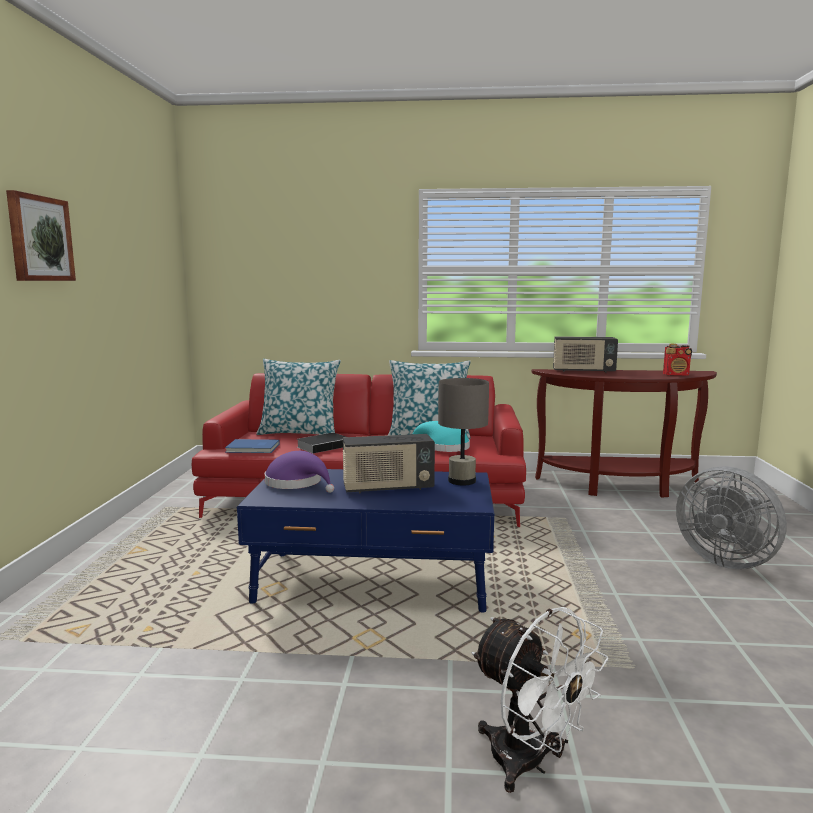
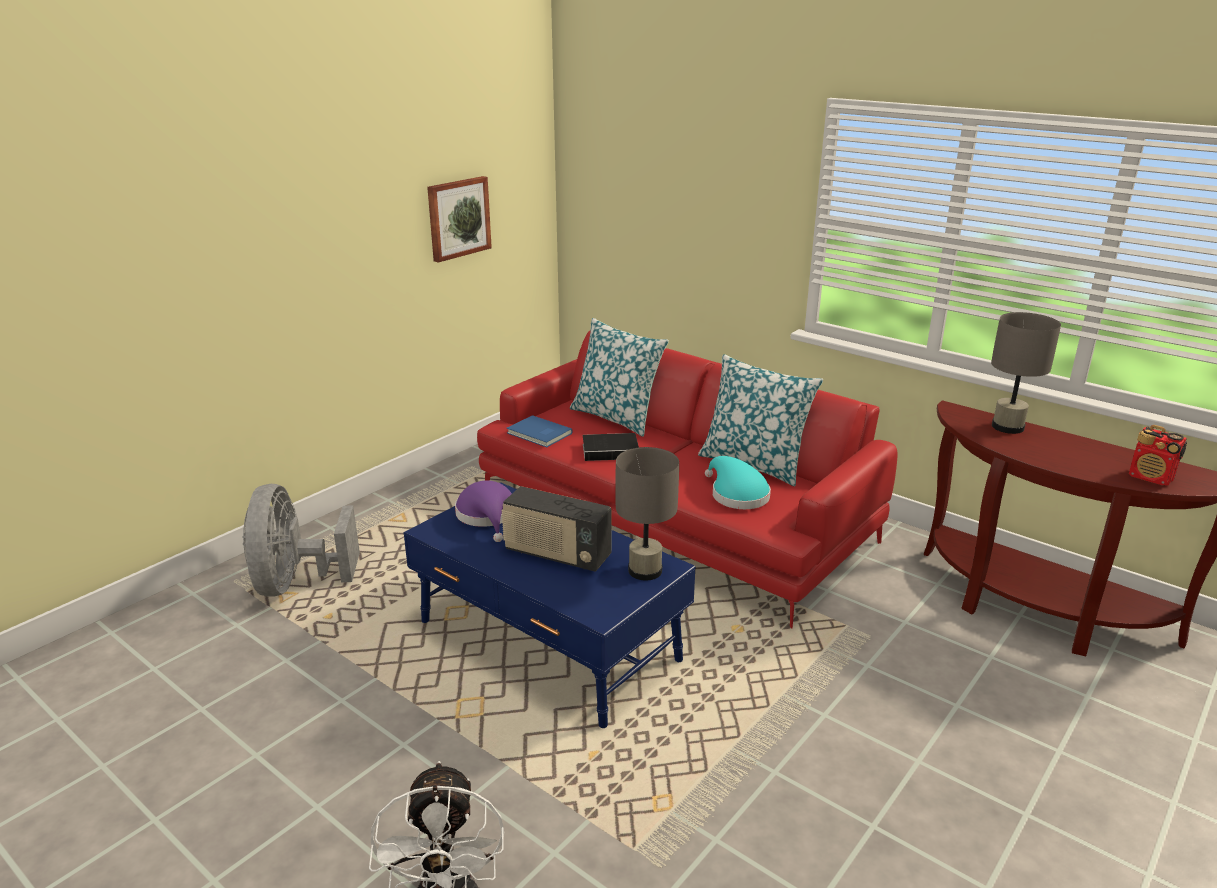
camera: 35 degrees right, 15 degrees up
picture [6,190,76,281] -> picture moved to [427,176,492,263]
radio [553,336,618,373] -> grey table lamp [991,312,1061,434]
grey fan [676,466,787,569] -> grey fan moved to [242,484,360,597]

